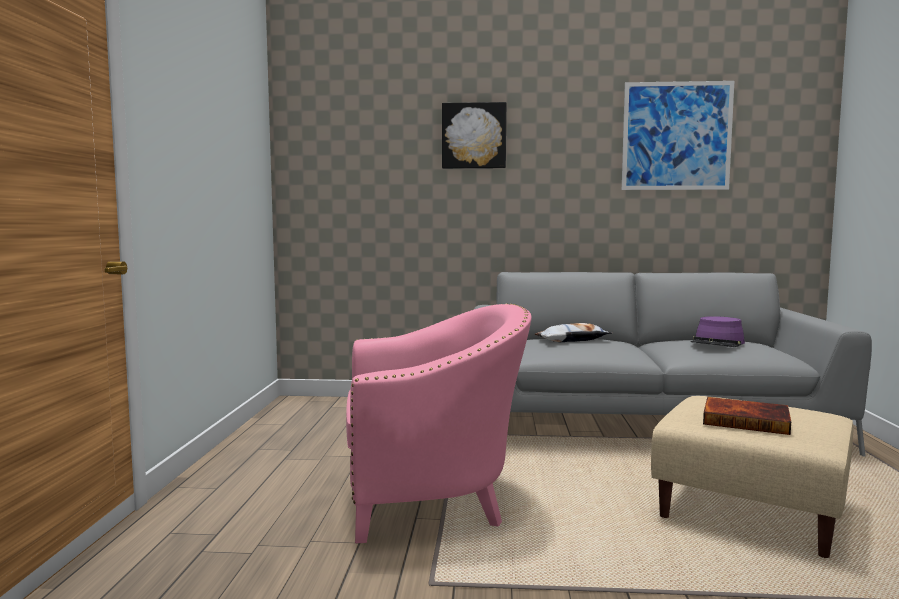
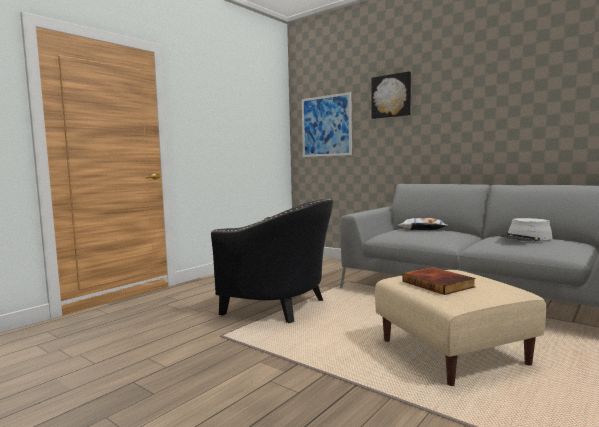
camera: 35 degrees right, 0 degrees up
pink armchair [346,303,531,543] -> black armchair [211,199,333,323]
picture [622,81,734,190] -> picture moved to [302,92,352,157]
purple hat [691,316,745,347] -> grey hat [499,218,553,242]

